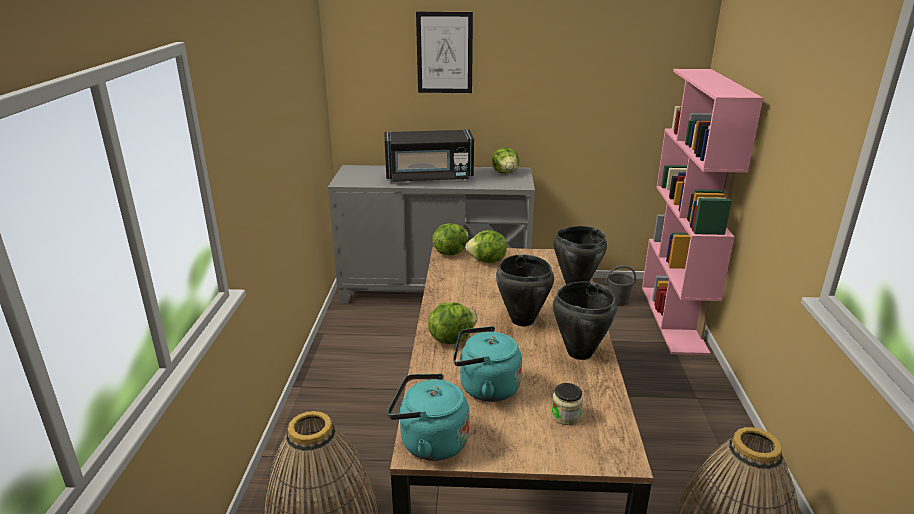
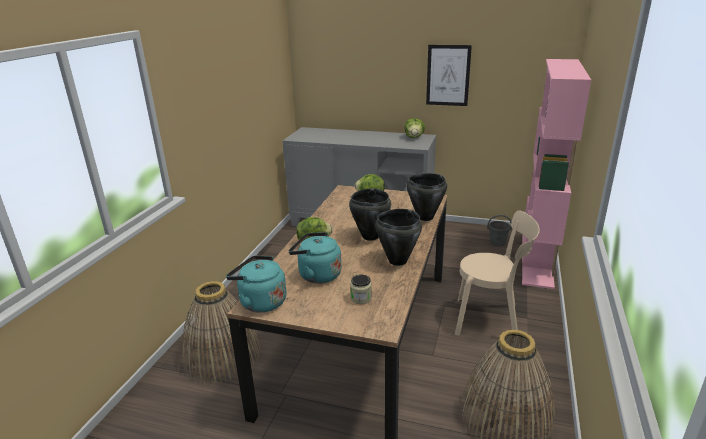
camera: 15 degrees right, 0 degrees up
black microwave [384,130,474,182] -> none
picture [416,12,473,93] -> picture moved to [426,45,472,106]
lettuce [432,223,468,256] -> none
none -> beige chair [455,211,540,341]

